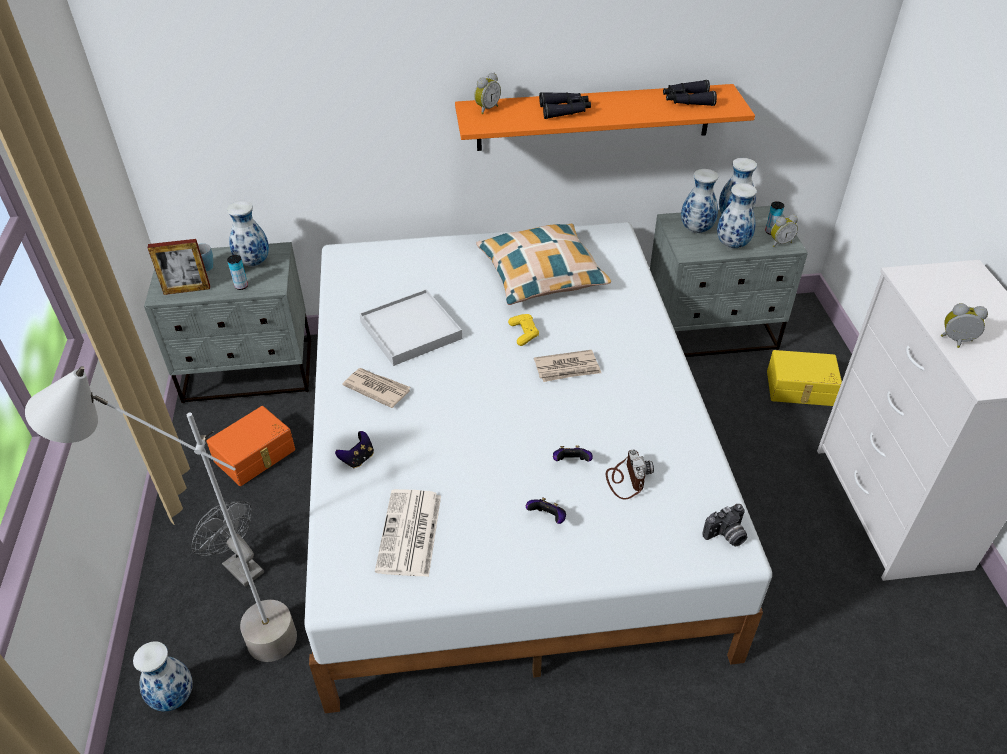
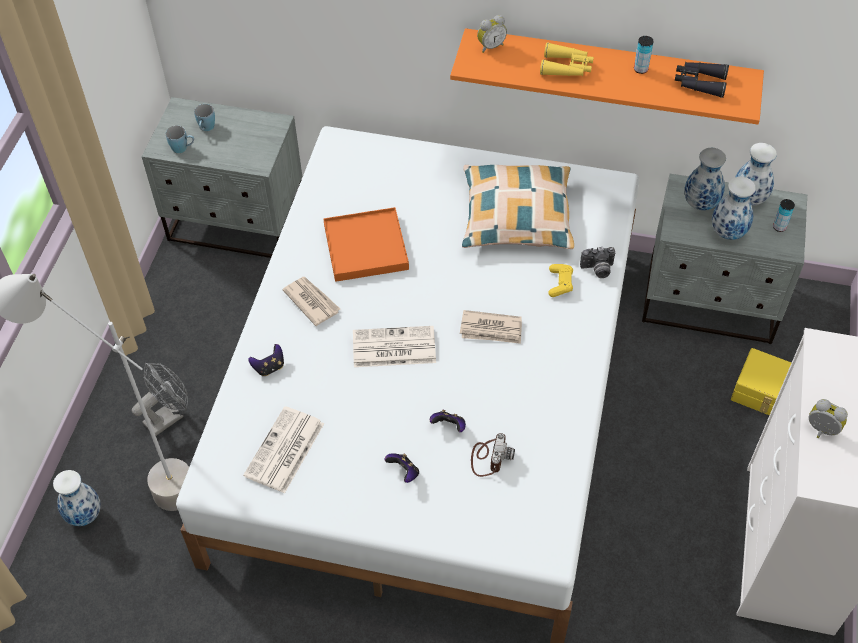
camera: 20 degrees right, 10 degrees up
picture frame [148,239,210,295] -> blue mug [166,126,194,153]
grey fan [191,501,264,587] -> grey fan turned 75 degrees clockwise [132,363,188,436]
orange storage box [206,406,295,486] -> none
vase [227,201,269,267] -> none
can [227,255,248,290] -> can moved to [634,36,654,74]
white tray [359,289,462,366] -> orange tray [323,207,409,282]
yellow game controller [508,314,539,346] -> yellow game controller moved to [548,264,573,297]
black binoculars [539,92,591,119] -> yellow binoculars [540,42,594,76]
camera [702,504,747,546] -> camera moved to [580,247,615,278]
alarm clock [771,214,798,247] -> none
none -> newspaper [353,326,436,367]

